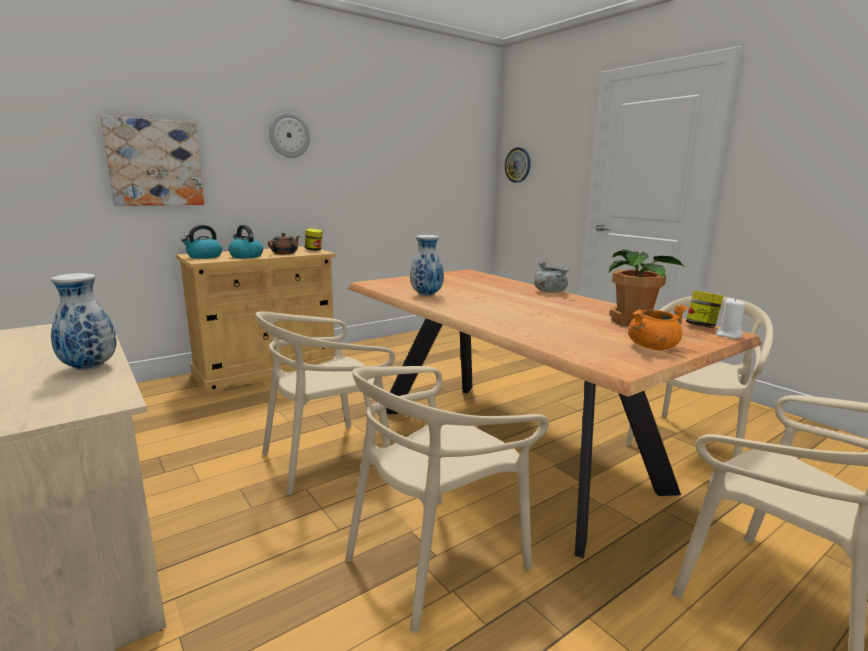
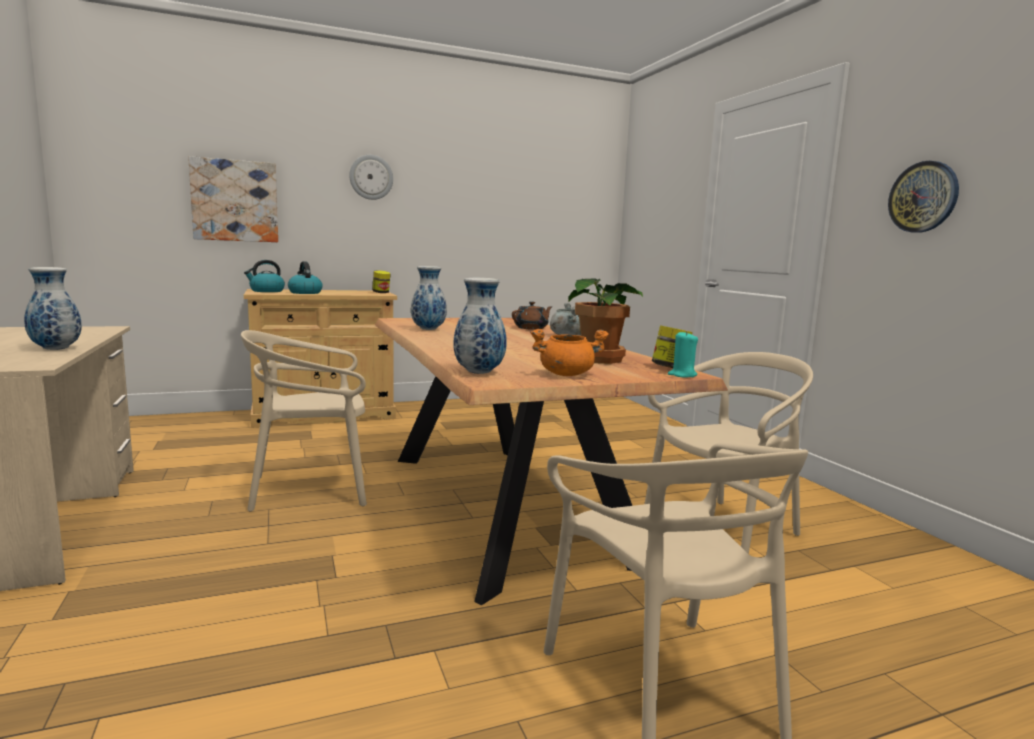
camera: 15 degrees right, 5 degrees down
brown teapot [268,233,300,254] -> brown teapot moved to [512,302,553,330]
beige chair [345,366,549,633] -> none
wall clock [505,147,531,183] -> wall clock moved to [888,161,959,233]
white candle [716,298,745,338] -> turquoise candle [668,331,698,377]
none -> vase [454,278,507,374]

